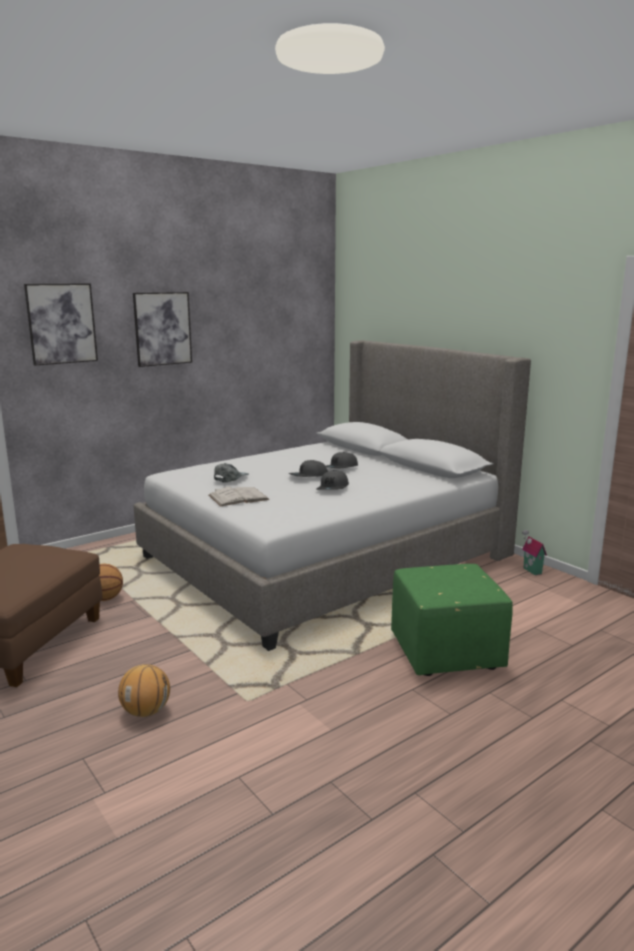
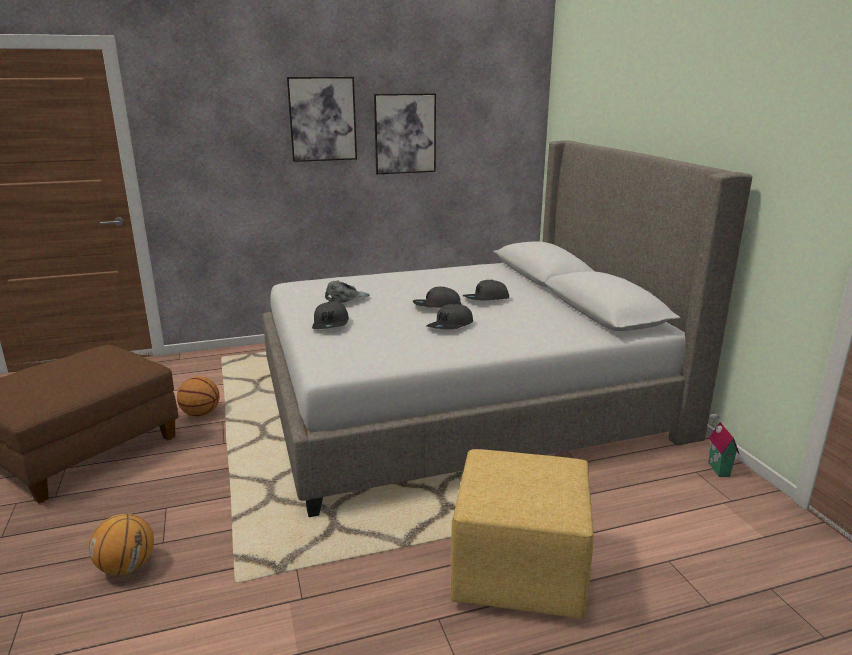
camera: 20 degrees right, 5 degrees up
picture [24,283,98,366] -> picture moved to [374,93,436,174]
white book [209,487,269,507] -> grey cap [312,302,349,329]
green ottoman [391,564,513,676] -> yellow ottoman [451,449,594,619]

